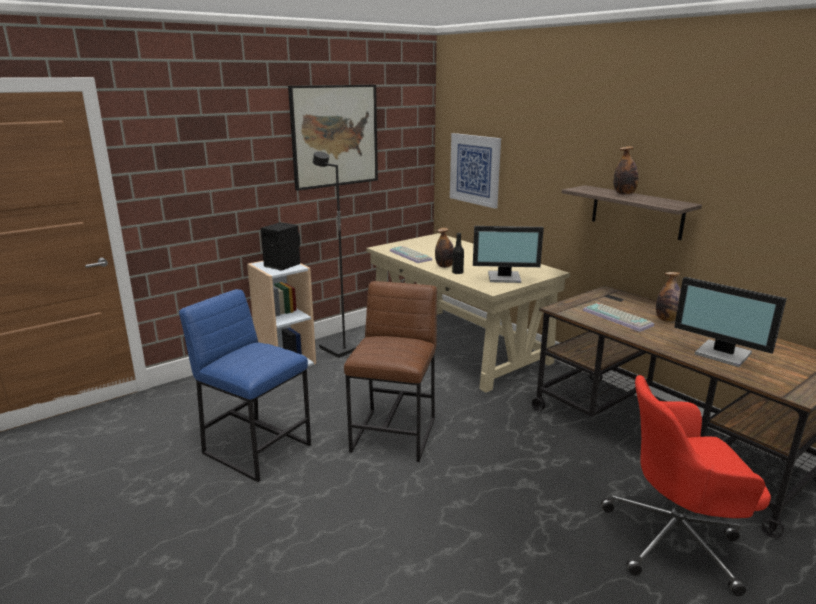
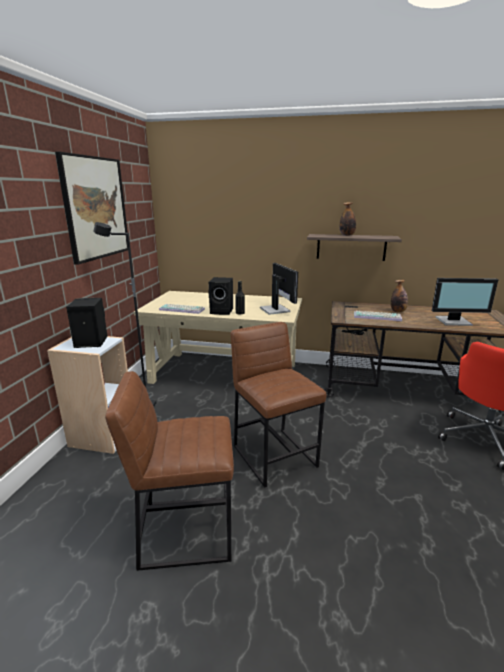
camera: 40 degrees left, 0 degrees up
blue chair [179,289,311,482] -> brown chair [105,371,234,571]
bottle [435,228,454,268] -> black speaker [208,277,233,315]
picture [450,133,501,209] -> none
monitor [473,226,544,283] -> monitor turned 75 degrees counterclockwise [260,263,298,315]

